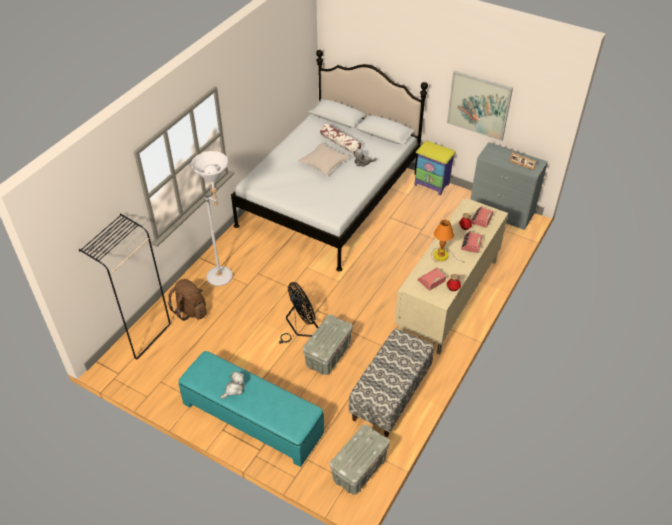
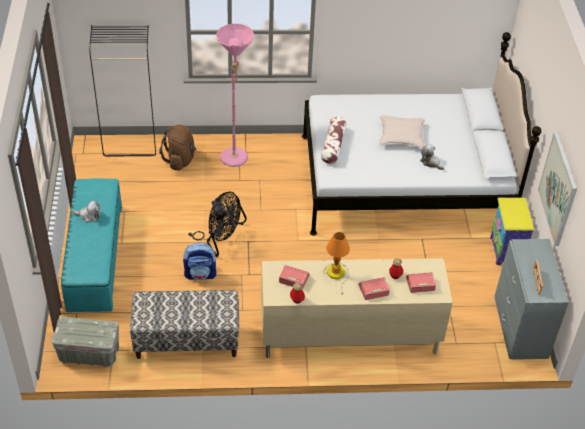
camera: 55 degrees right, 0 degrees up
white floor lamp [191,151,233,286] -> pink floor lamp [216,24,254,167]
grey storage box [303,315,353,375] -> backpack [183,243,217,280]
pillow [320,124,361,154] -> pillow moved to [321,116,347,164]

